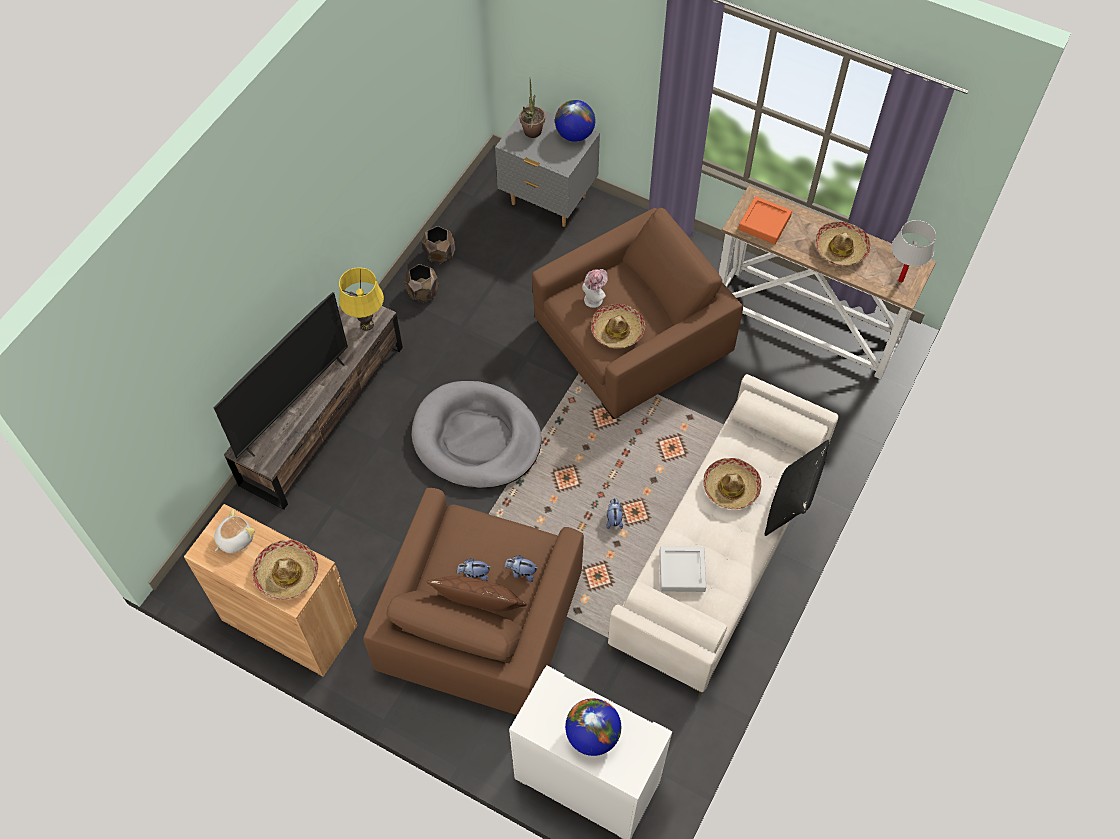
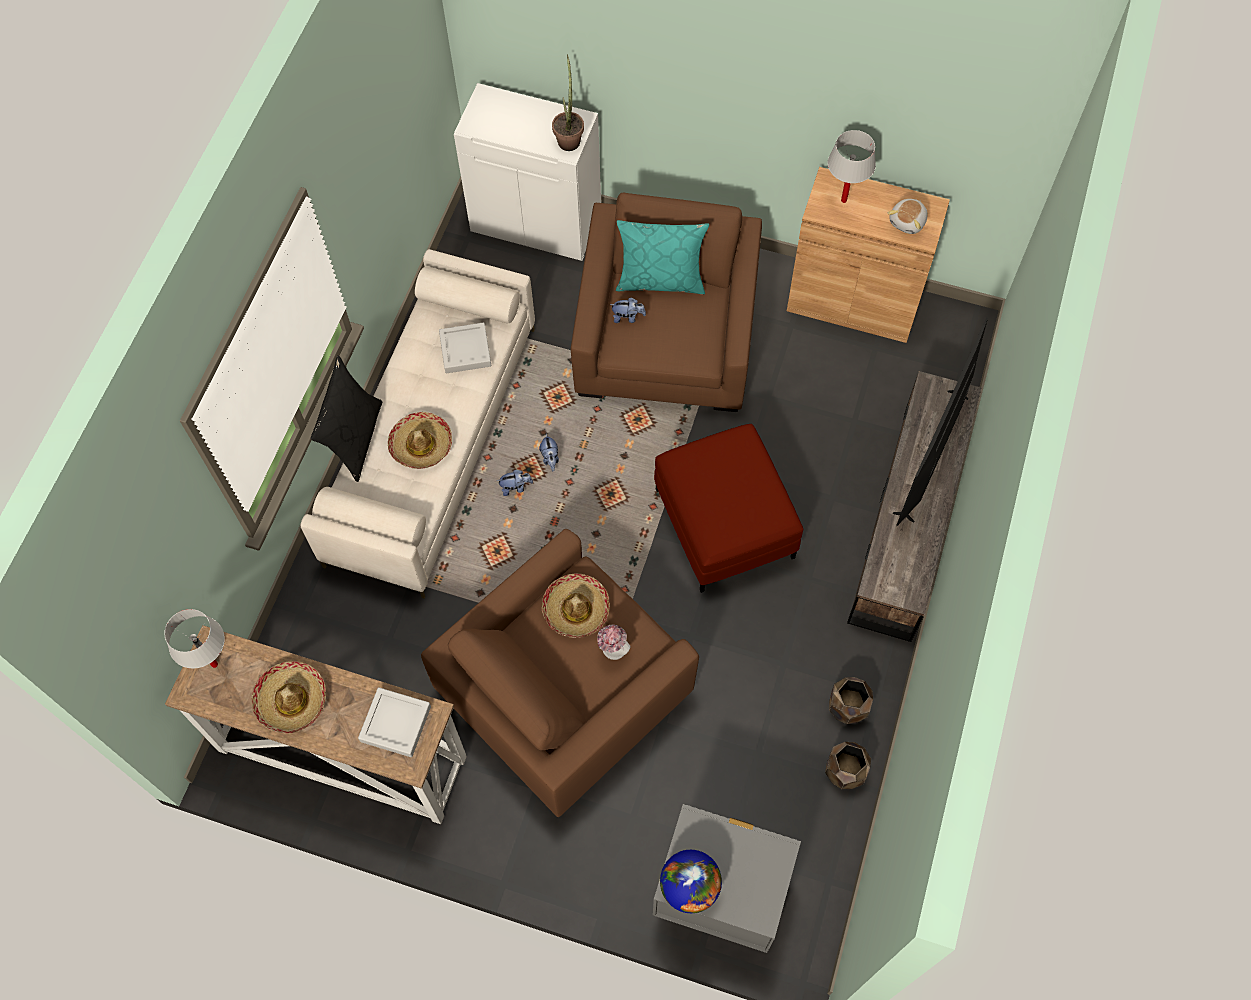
camera: 170 degrees right, 5 degrees up
hat [252,540,318,600] -> white table lamp [828,130,876,203]
yellow table lamp [339,267,384,331] -> none
grey dog bed [411,381,541,489] -> red ottoman [654,424,803,593]
brown pillow [426,576,527,611] -> turquoise pillow [616,220,709,294]
plush toy [457,558,491,581] -> plush toy moved to [497,470,533,496]
potted plant [520,79,545,138] -> potted plant moved to [552,54,584,151]
globe [565,698,621,756] -> none
orange tray [738,196,792,244] -> grey tray [358,687,431,757]

